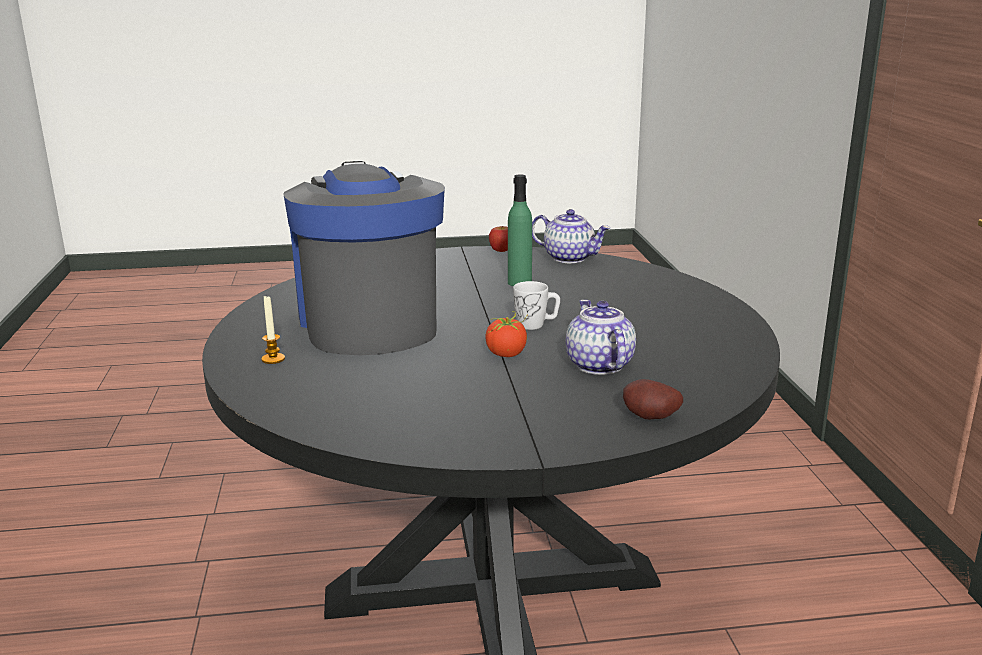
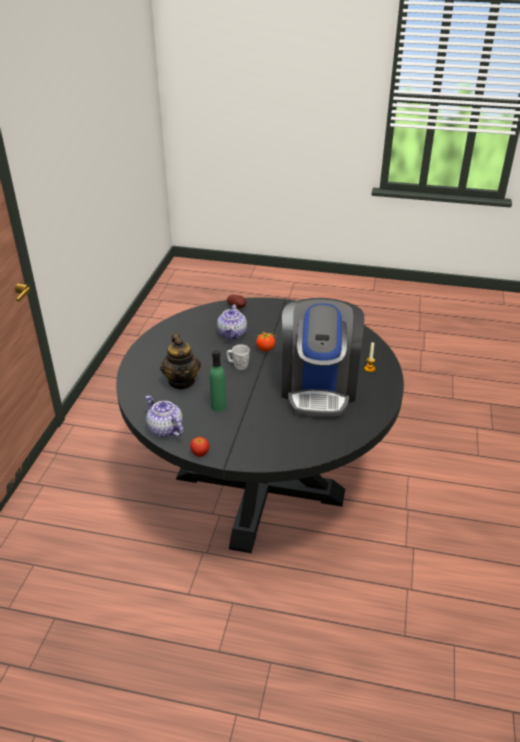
camera: 160 degrees left, 15 degrees up
none -> teapot [160,334,201,390]

